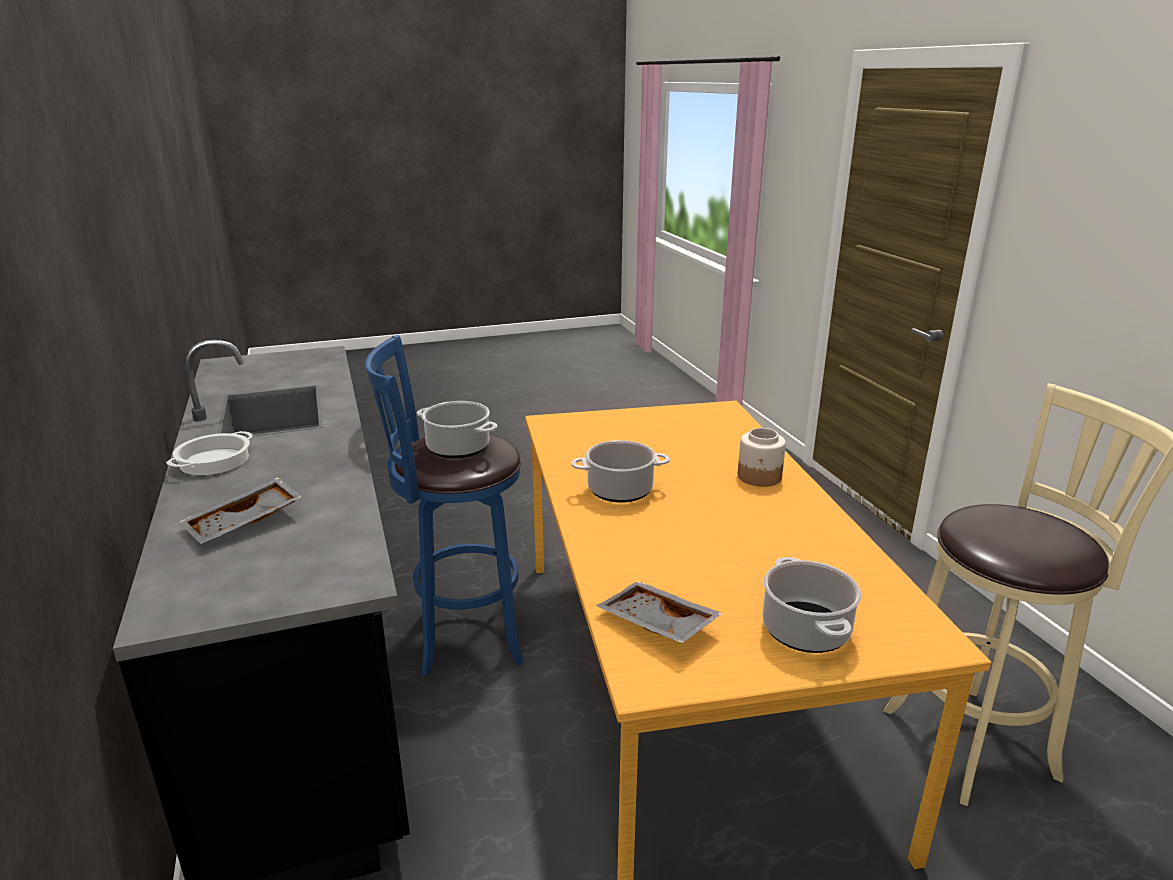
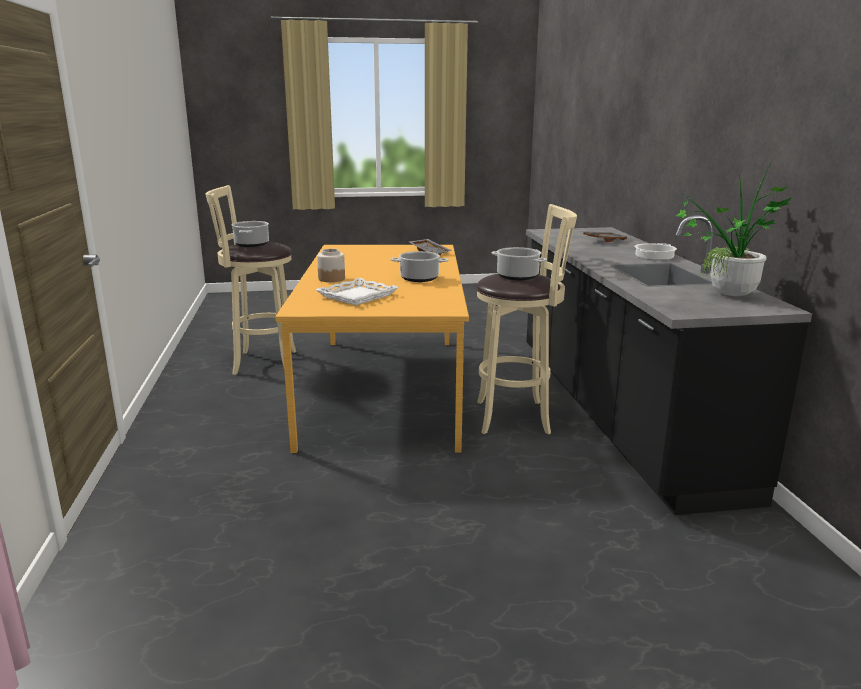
camera: 170 degrees left, 5 degrees down
blue stool [365,335,524,676] -> beige stool [476,204,577,434]
cooking pot [762,557,861,653] -> cooking pot moved to [232,221,269,247]
none -> white tray [316,278,399,305]
none -> potted plant [676,157,792,296]

